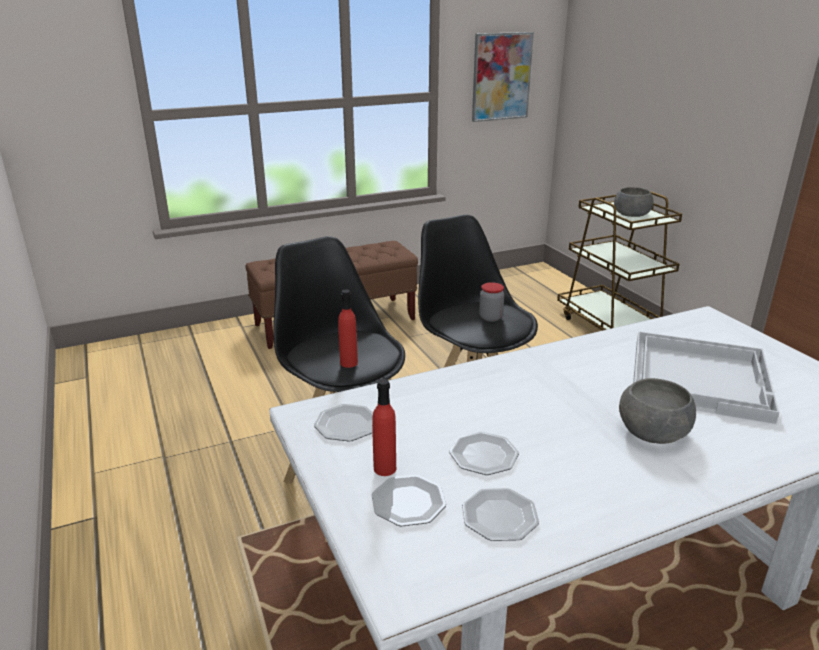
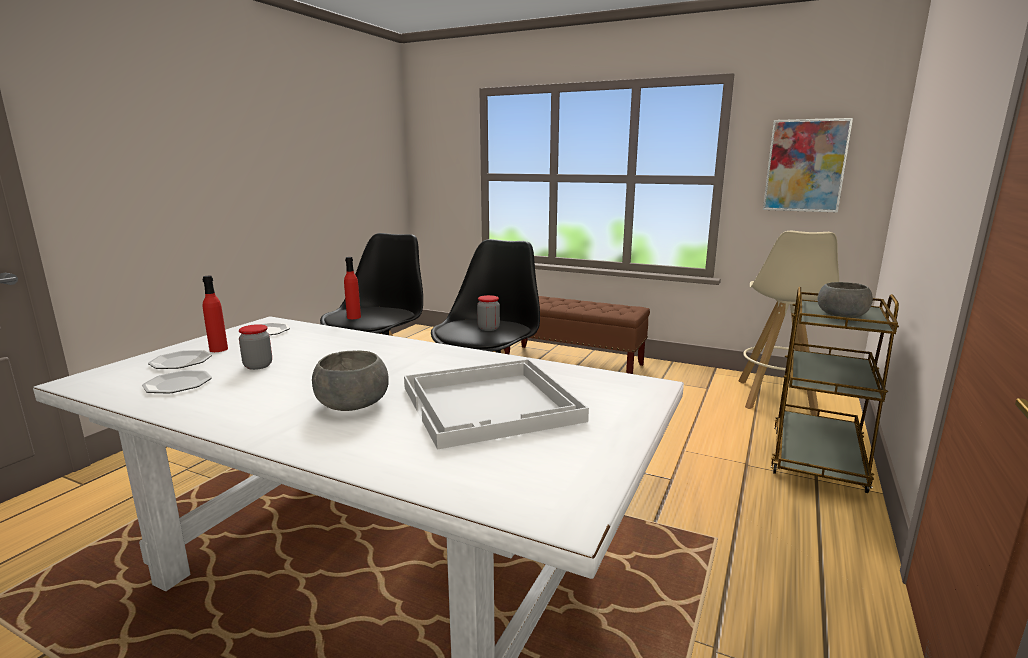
camera: 50 degrees right, 10 degrees down
plate [449,432,519,475] -> jar [239,324,272,370]
none -> beige stool [738,230,839,415]

